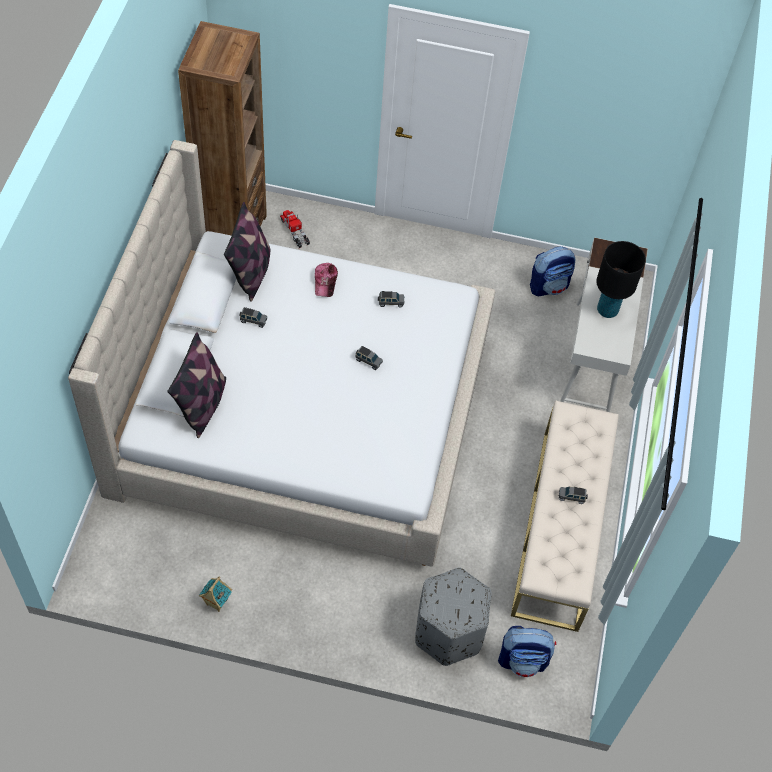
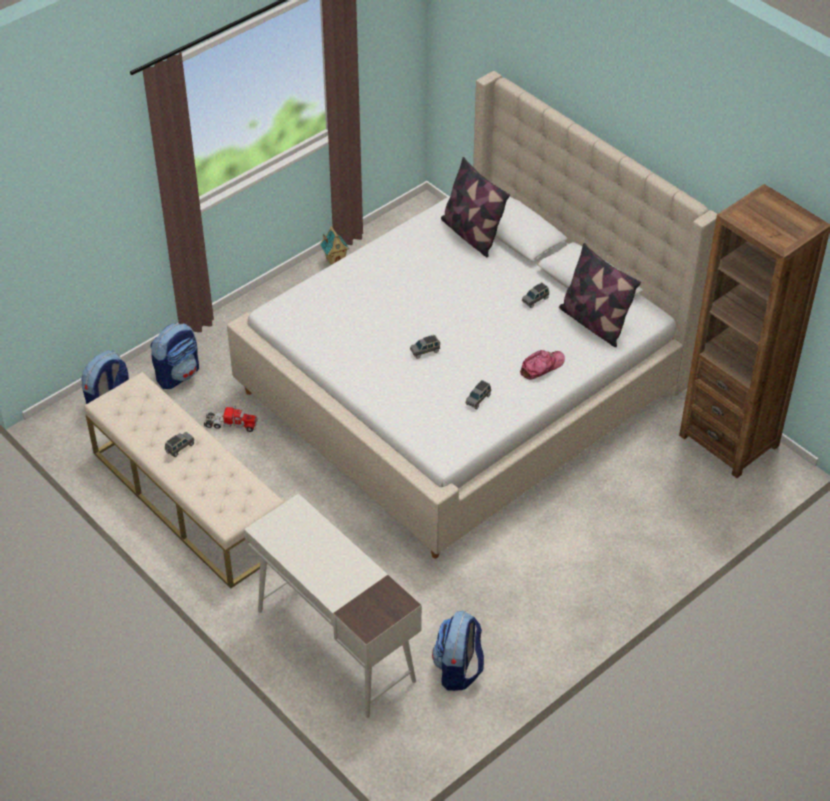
camera: 130 degrees right, 10 degrees down
toy truck [280,210,310,248] -> toy truck moved to [204,405,258,432]
cap [315,263,338,297] -> cap turned 105 degrees clockwise [520,350,565,379]
grey ottoman [415,567,492,666] -> backpack [150,323,199,389]
black table lamp [596,241,646,318] -> none

